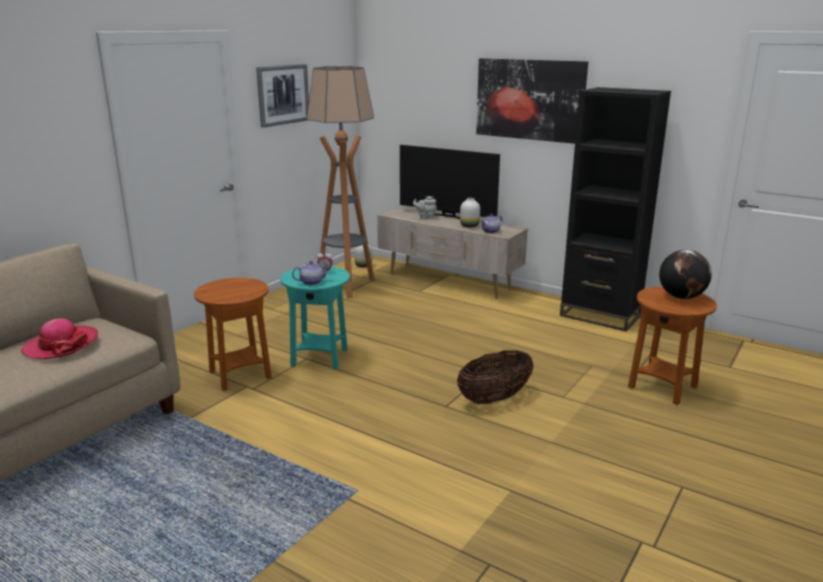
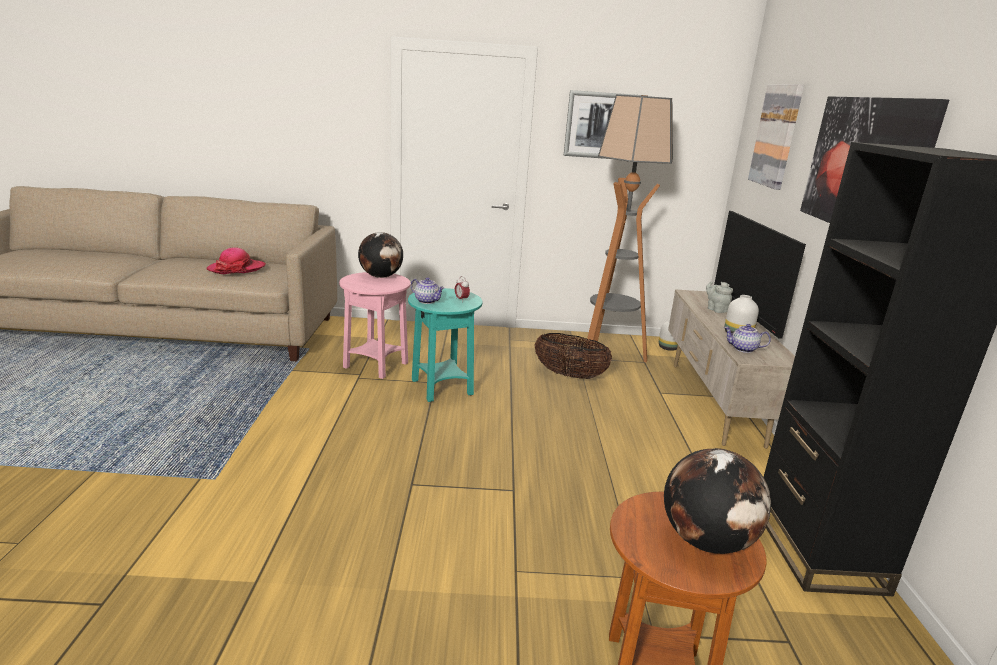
camera: 55 degrees right, 0 degrees up
brown side table [194,278,272,391] -> pink side table [339,272,410,379]
basket [457,350,533,404] -> basket moved to [534,333,612,379]
none -> globe [358,232,403,278]
none -> picture [748,84,804,190]

